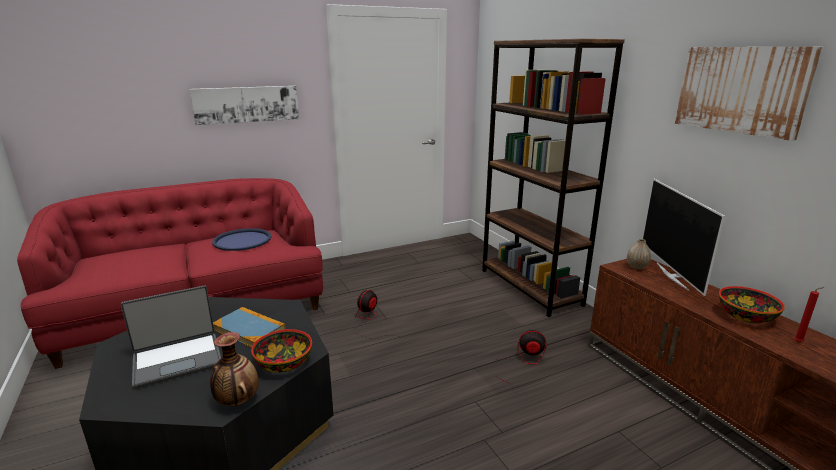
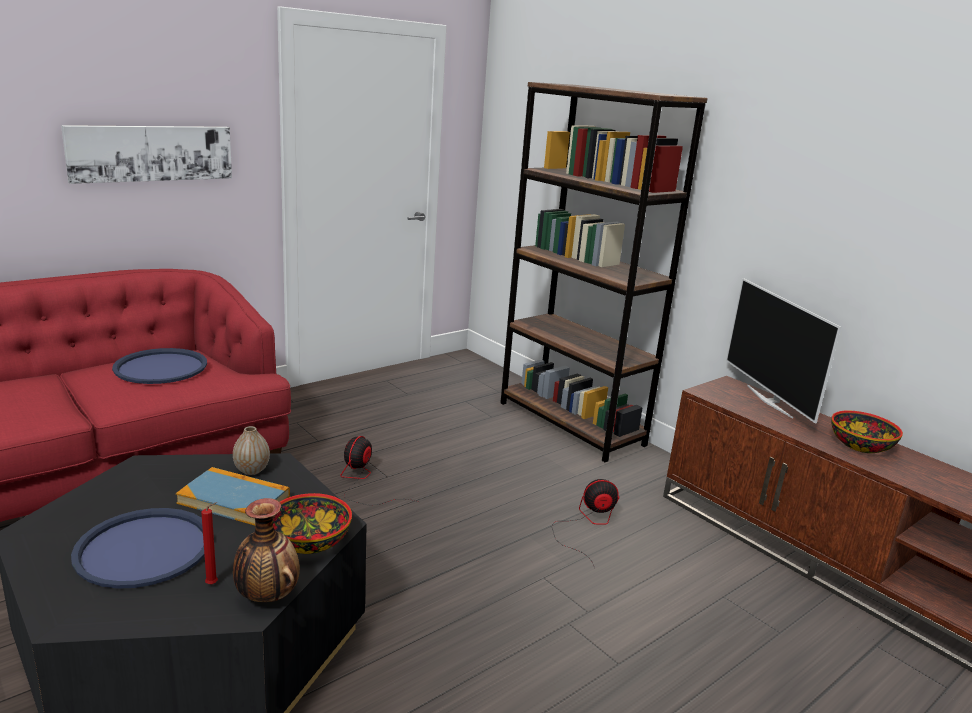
camera: 15 degrees left, 0 degrees up
laptop [121,285,221,389] -> blue tray [71,508,205,589]
vase [627,239,651,269] -> vase moved to [233,426,270,475]
picture [675,47,822,141] -> none
red candle [795,287,824,342] -> red candle moved to [201,502,218,585]

